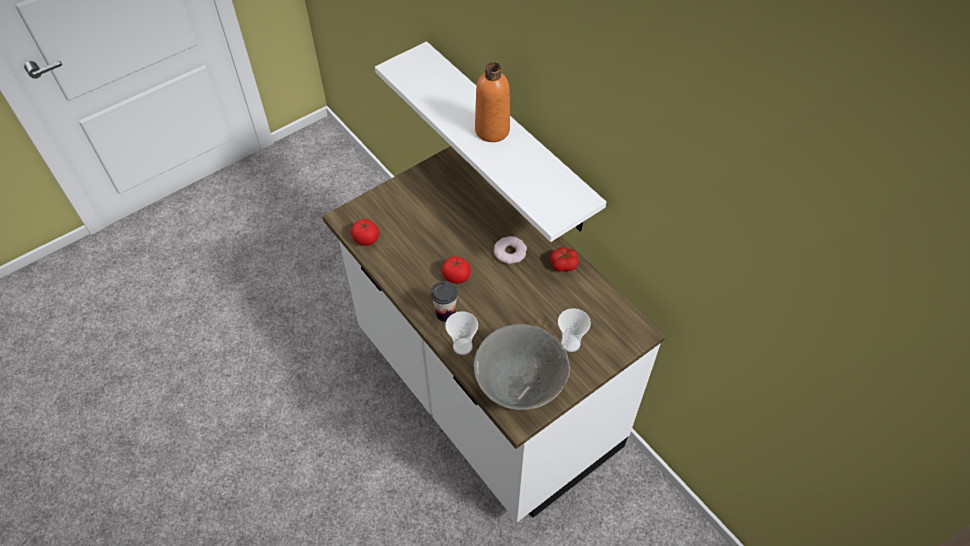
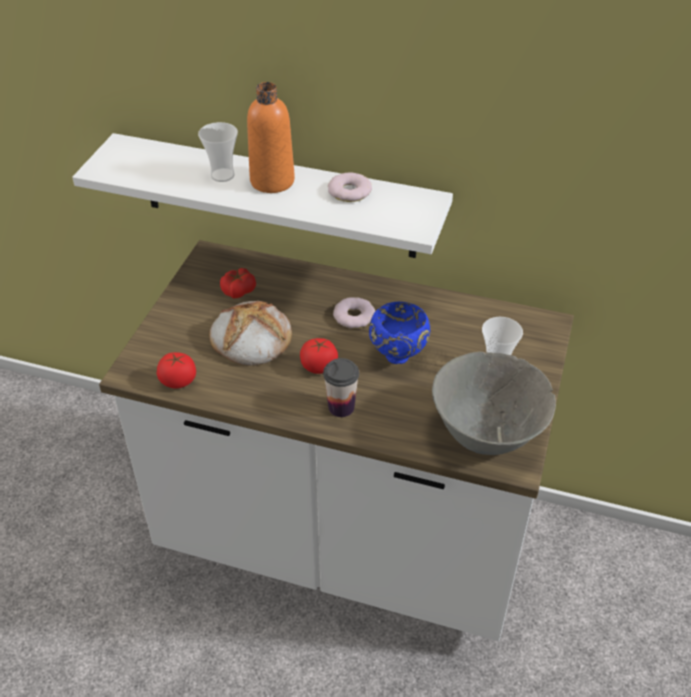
camera: 35 degrees left, 10 degrees down
cup [445,311,478,355] -> cup moved to [198,122,238,182]
tomato [550,247,579,272] -> tomato moved to [220,268,256,298]
none -> bread [209,301,292,366]
none -> donut [328,172,372,202]
none -> blue bowl [369,302,430,364]

